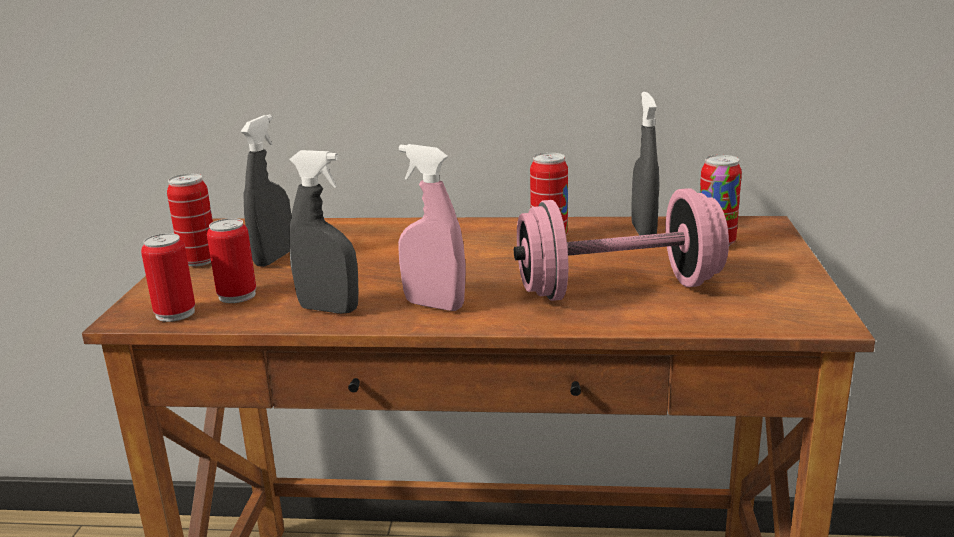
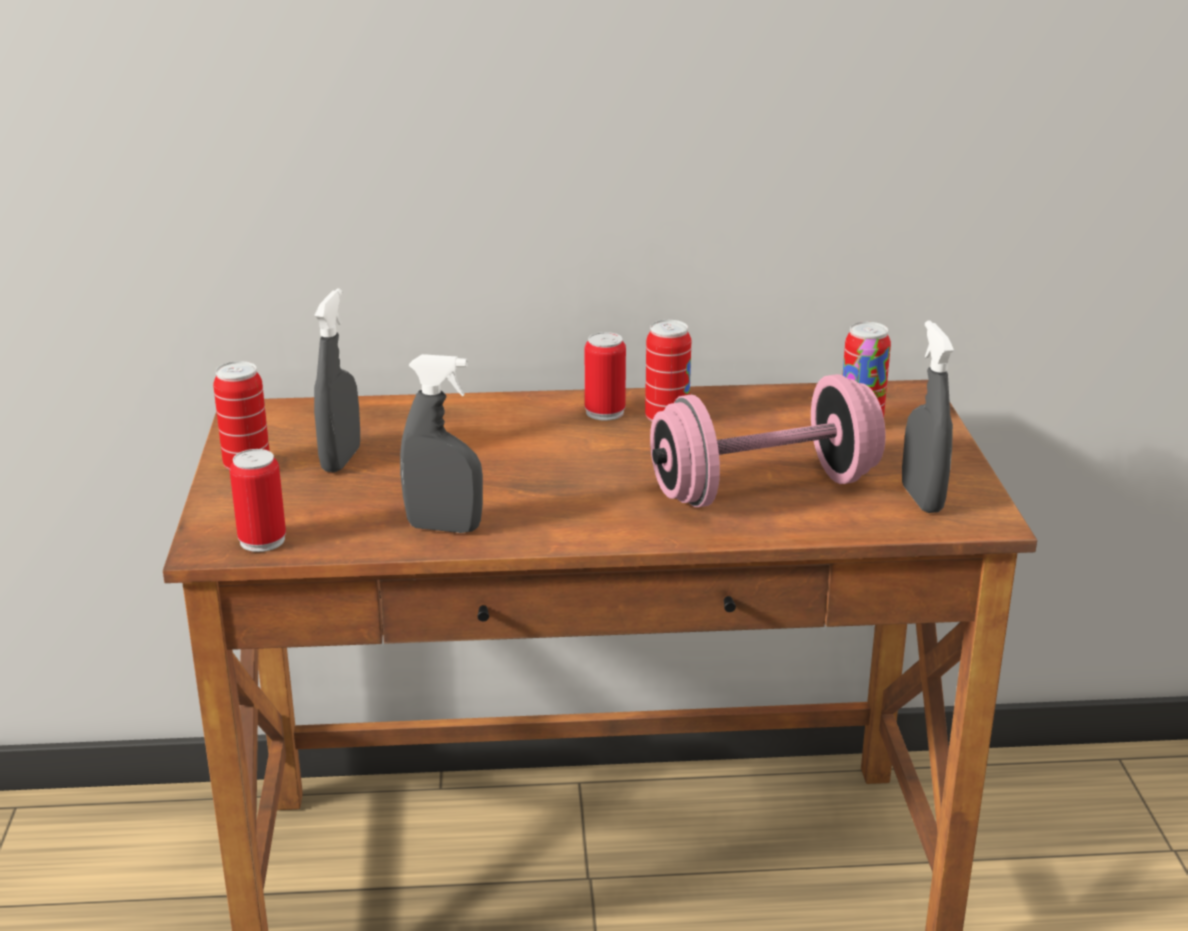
camera: 10 degrees left, 5 degrees up
can [207,218,256,303] -> can moved to [585,332,626,421]
pink spray bottle [398,144,466,311] -> none
grey spray bottle [631,92,659,236] -> grey spray bottle moved to [902,320,954,513]

